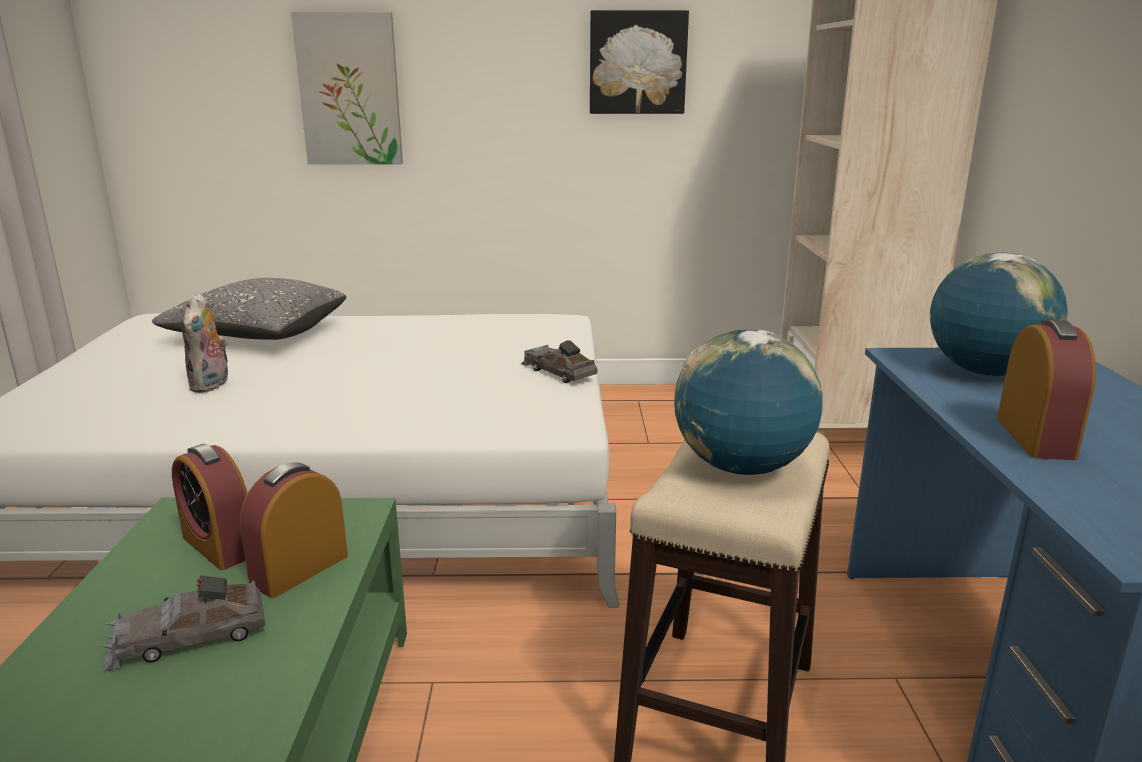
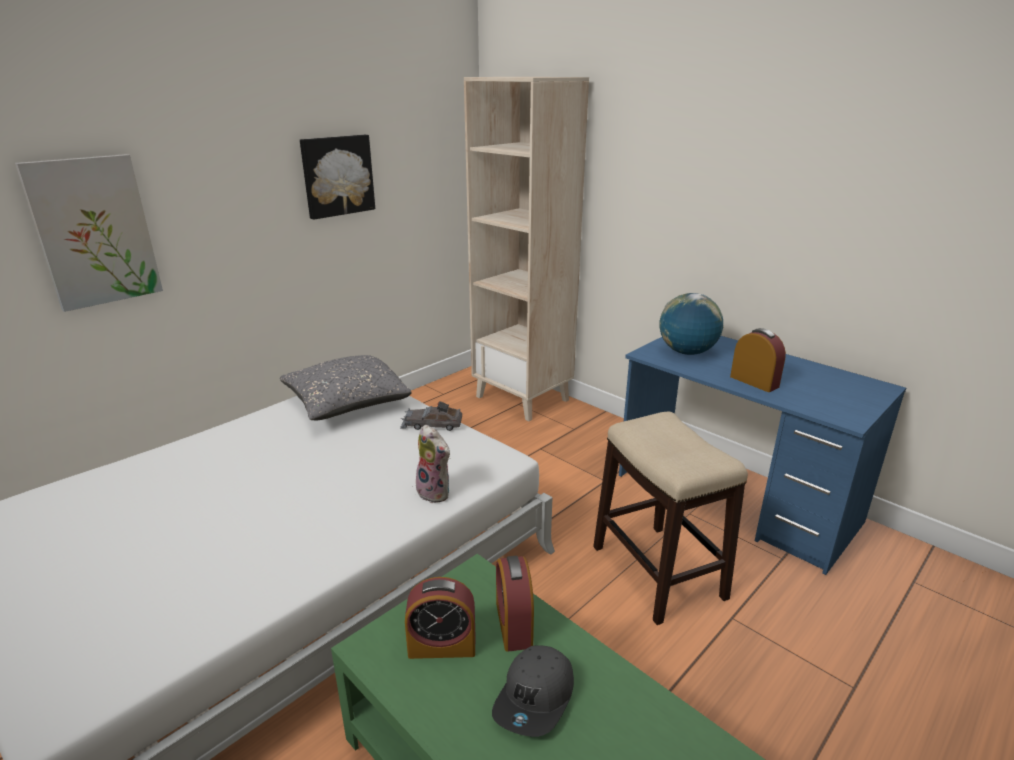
camera: 45 degrees left, 5 degrees up
grey toy car [101,575,265,672] -> grey cap [492,645,574,737]
grey pillow [152,278,346,340] -> grey pillow moved to [280,355,412,420]
plush toy [182,293,228,393] -> plush toy moved to [416,425,450,503]
globe [674,329,823,475] -> none

